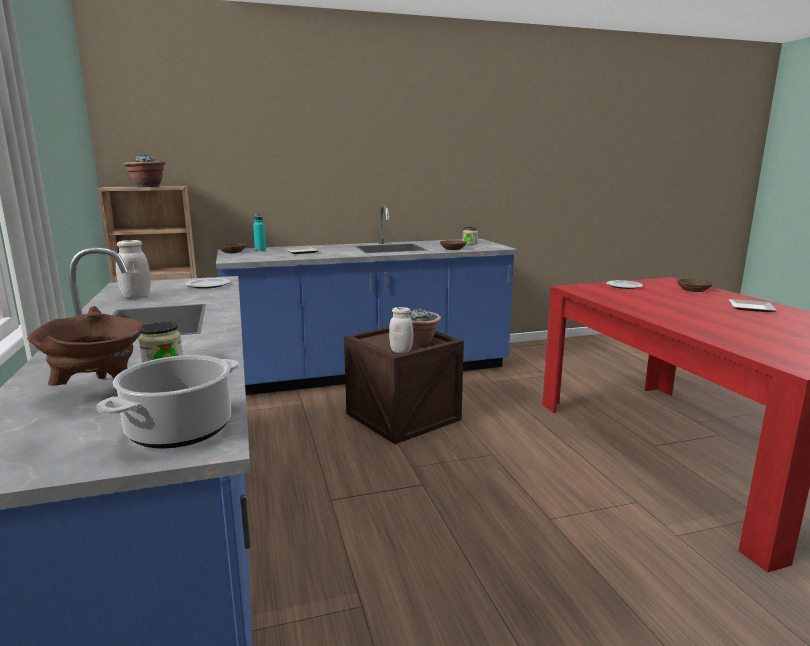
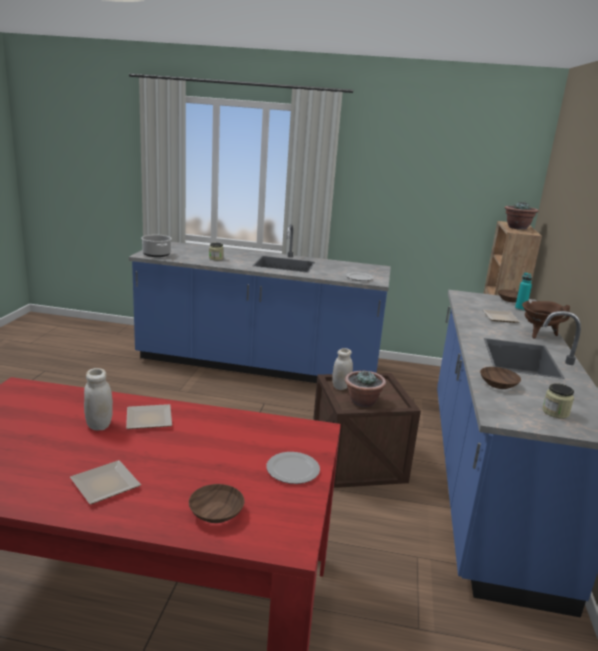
camera: 115 degrees right, 5 degrees up
brown cooking pot [27,306,144,386] -> brown cooking pot moved to [522,301,570,339]
white jar [116,240,151,298] -> white jar moved to [84,368,113,431]
none -> plate [126,404,172,429]

